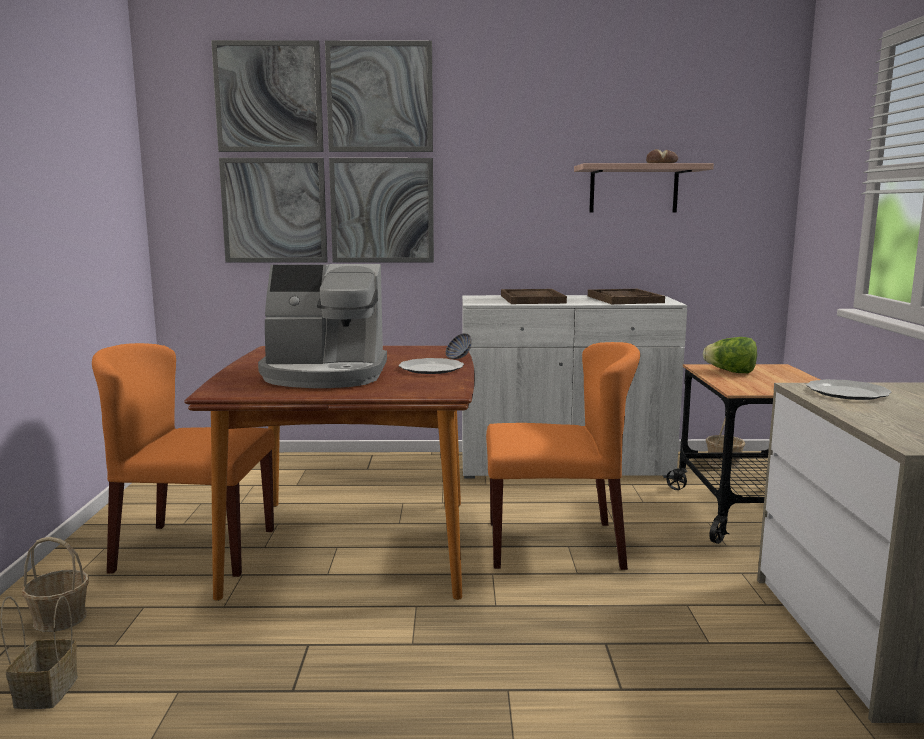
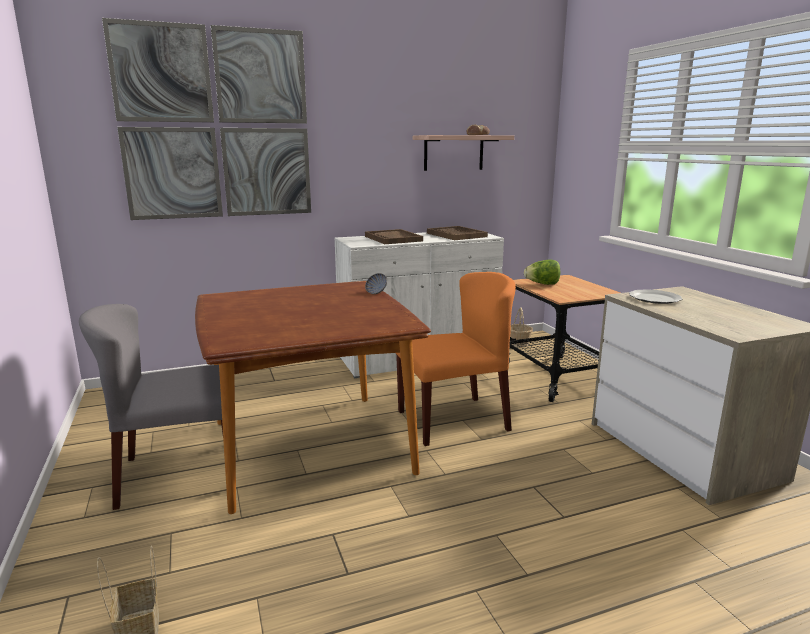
camera: 20 degrees left, 5 degrees up
basket [22,537,89,632] -> none
orange chair [92,343,275,577] -> grey chair [79,304,223,510]
coffee machine [258,264,387,388] -> none
plate [399,358,464,374] -> none

